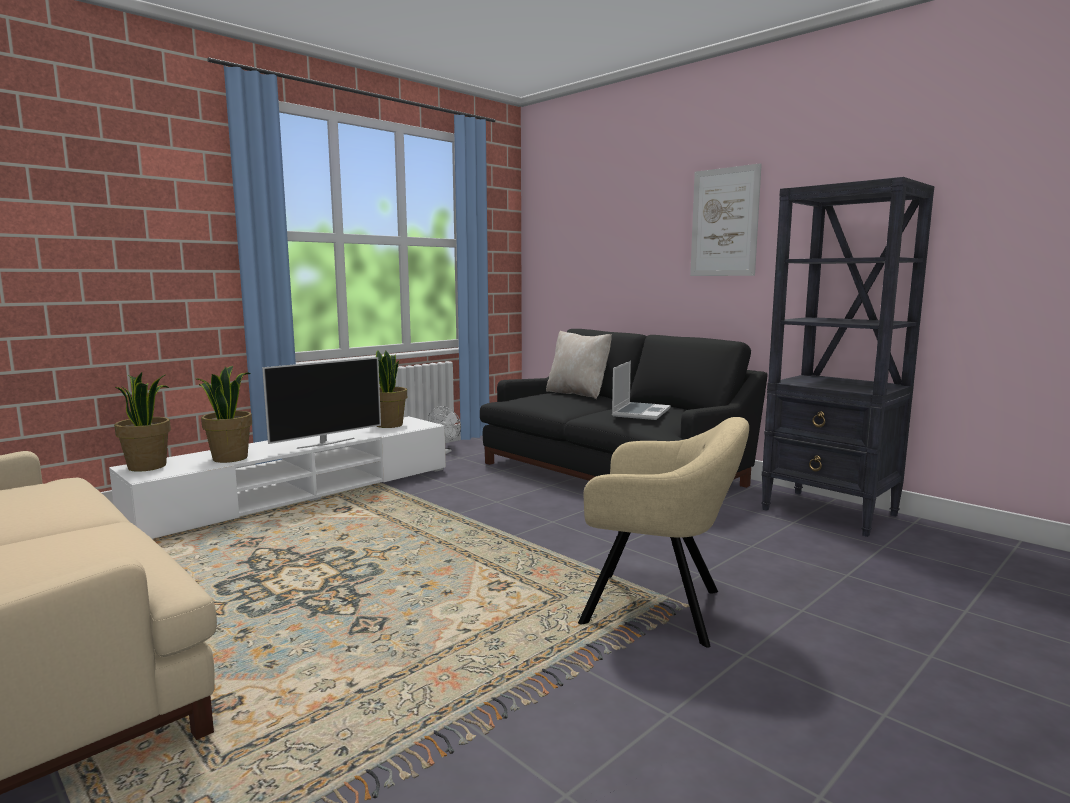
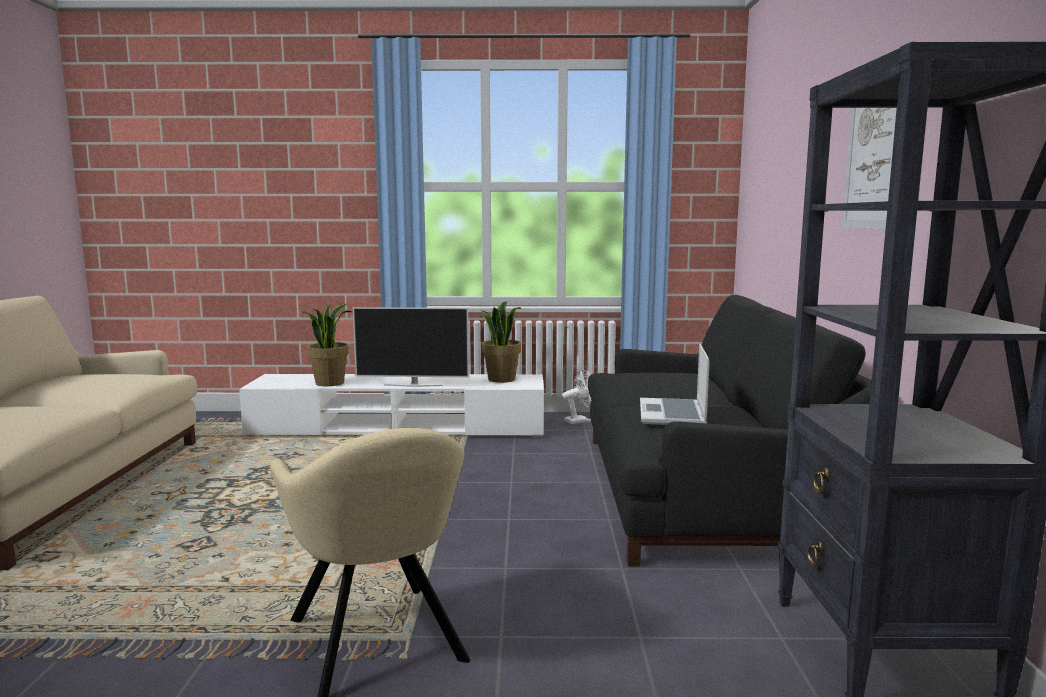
camera: 45 degrees right, 0 degrees up
potted plant [114,372,171,472] -> none
beige pillow [546,331,612,399] -> none
laptop [612,361,671,420] -> laptop turned 120 degrees clockwise [640,344,710,425]

